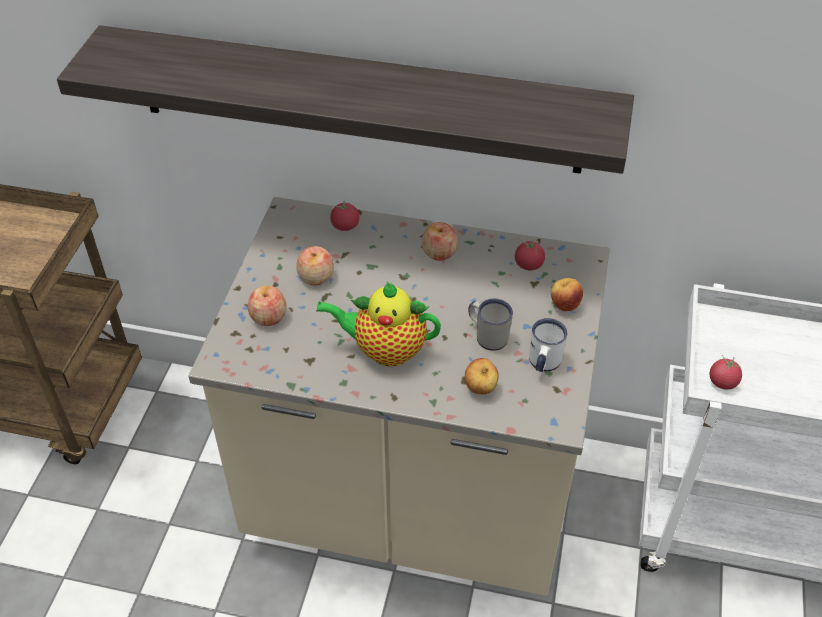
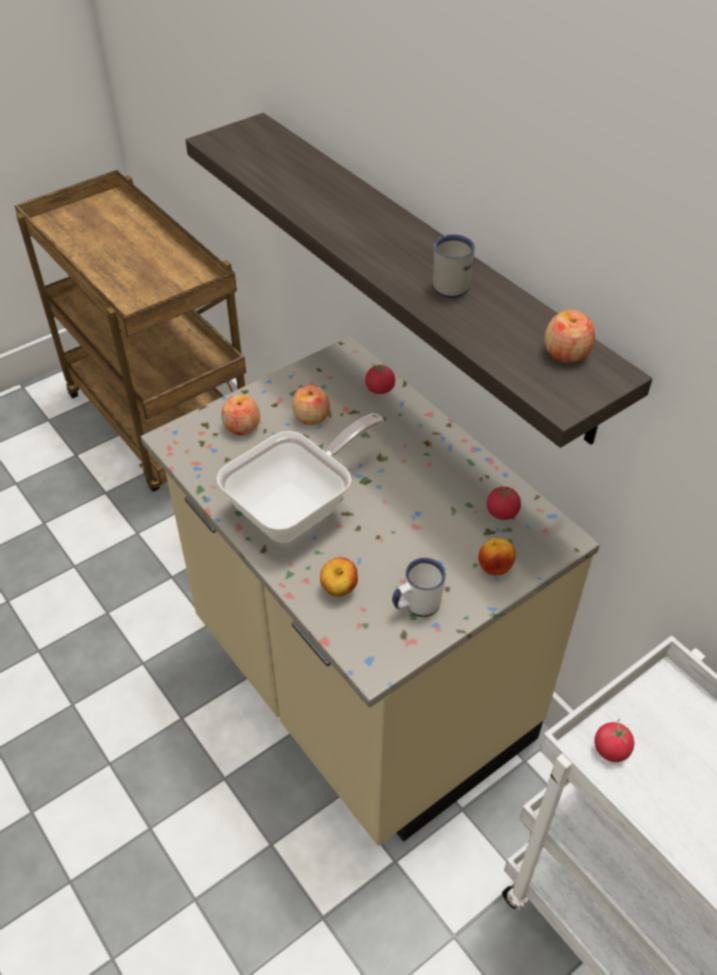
camera: 40 degrees right, 0 degrees up
teapot [316,281,441,366] -> frying pan [217,413,384,543]
apple [422,222,458,261] -> apple moved to [545,310,595,363]
white mug [468,299,513,351] -> white mug moved to [433,234,475,298]

